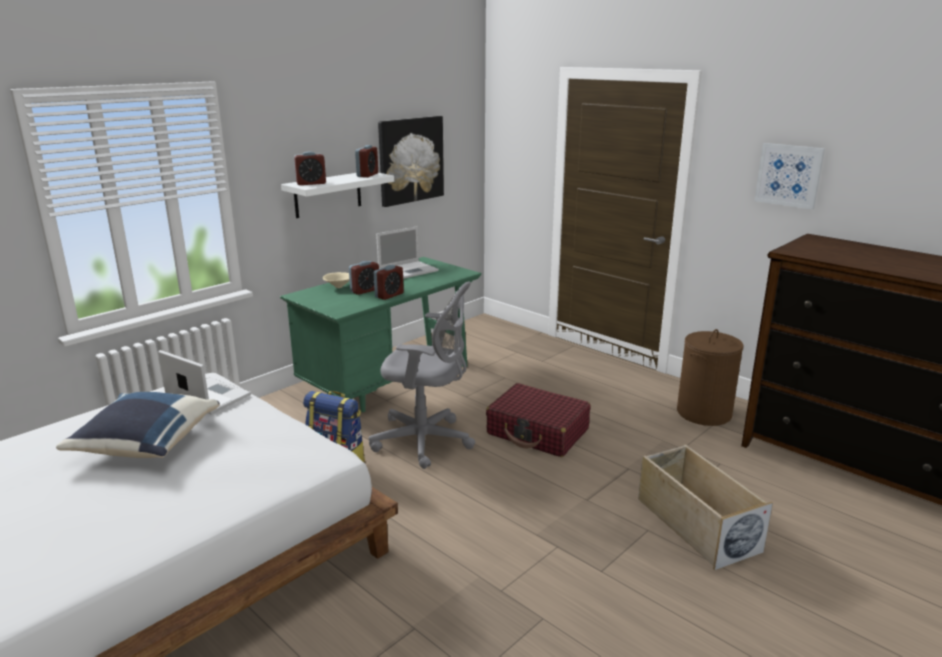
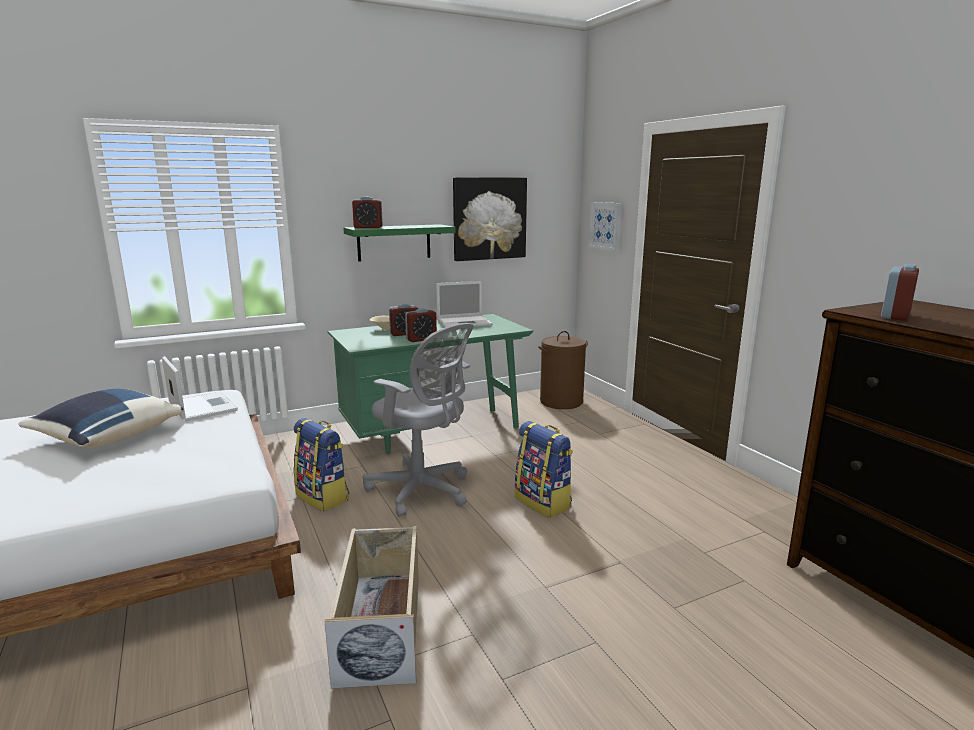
camera: 20 degrees right, 5 degrees down
white shelf [281,173,394,218] -> green shelf [343,224,456,262]
alarm clock [355,145,378,177] -> alarm clock moved to [881,264,919,321]
red suitcase [486,383,590,457] -> backpack [515,421,573,518]
beige storage box [638,444,773,570] -> beige storage box moved to [325,526,419,689]
brown laundry basket [677,329,744,426] -> brown laundry basket moved to [538,331,588,409]
picture [754,143,825,210] -> picture moved to [589,202,622,251]

